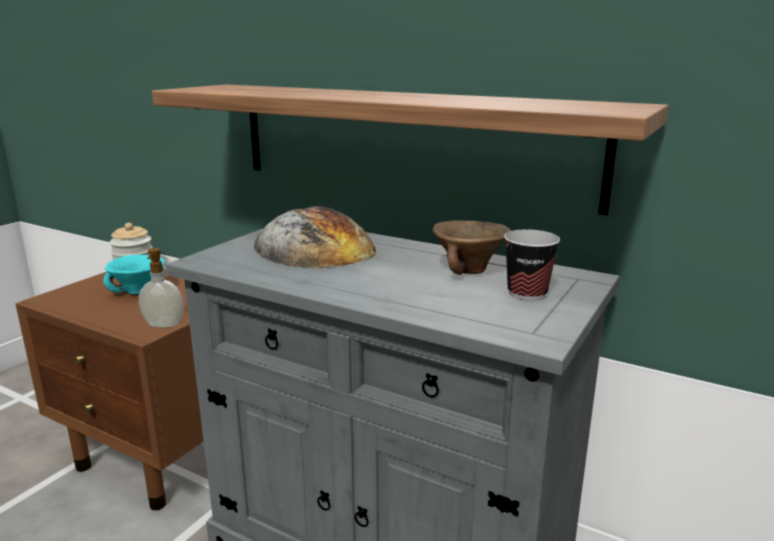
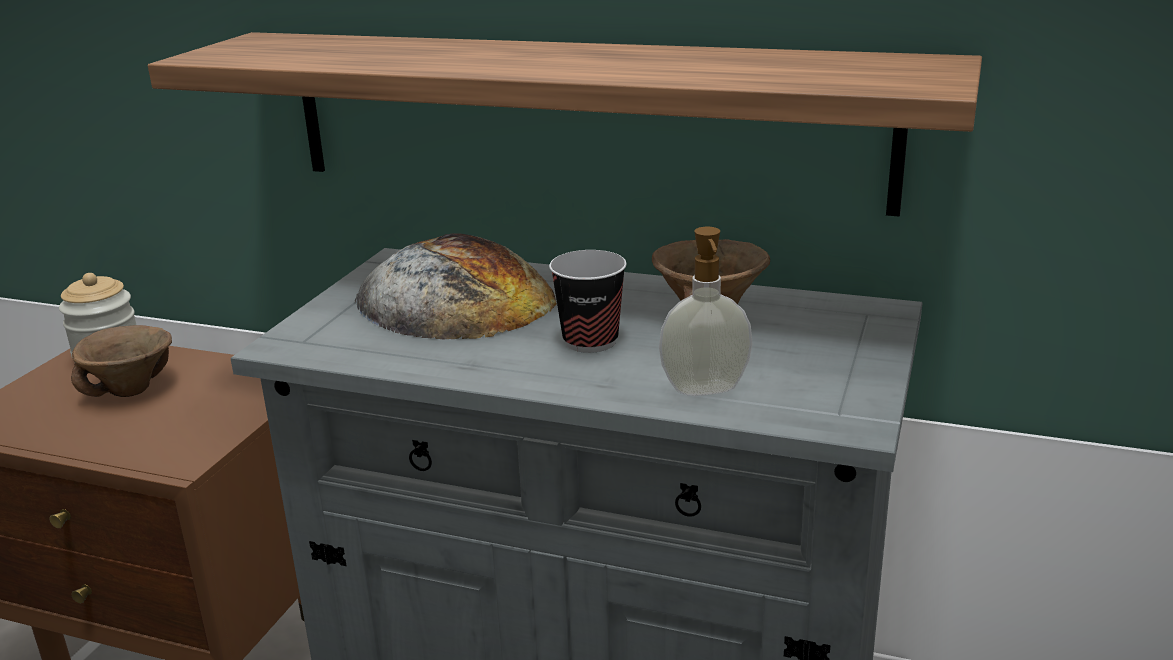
camera: 10 degrees left, 5 degrees up
turquoise bowl [103,255,165,295] -> brown bowl [71,325,172,397]
soap dispenser [139,248,184,327] -> soap dispenser moved to [659,227,752,396]
cup [504,229,560,301] -> cup moved to [549,250,627,353]

